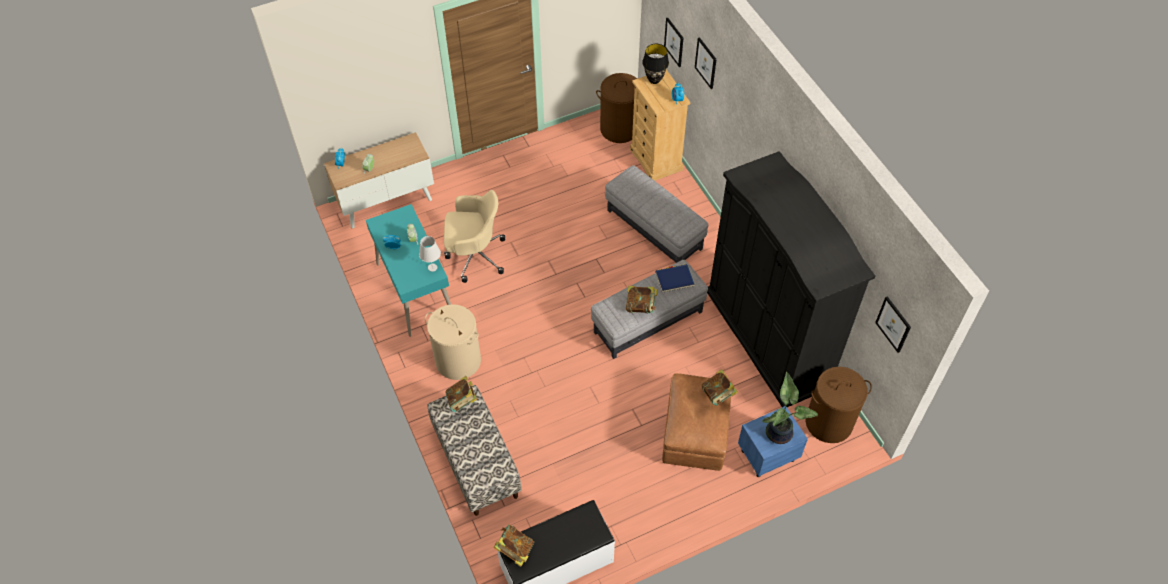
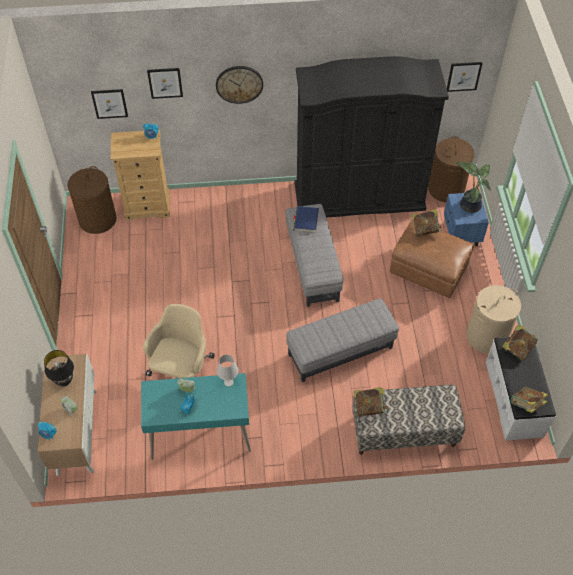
camera: 70 degrees left, 0 degrees up
beige laundry basket [425,304,481,380] -> beige laundry basket moved to [467,285,521,354]
grey ottoman [605,165,708,263] -> grey ottoman moved to [286,298,399,382]
book [626,286,658,313] -> book moved to [502,325,538,361]
black table lamp [642,44,669,84] -> black table lamp moved to [44,350,74,386]
none -> wall clock [216,66,263,104]

